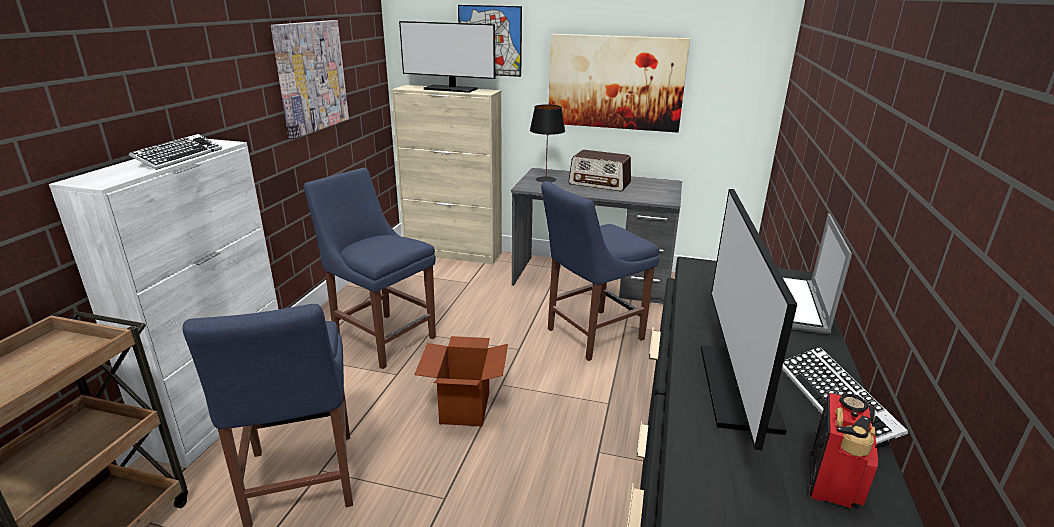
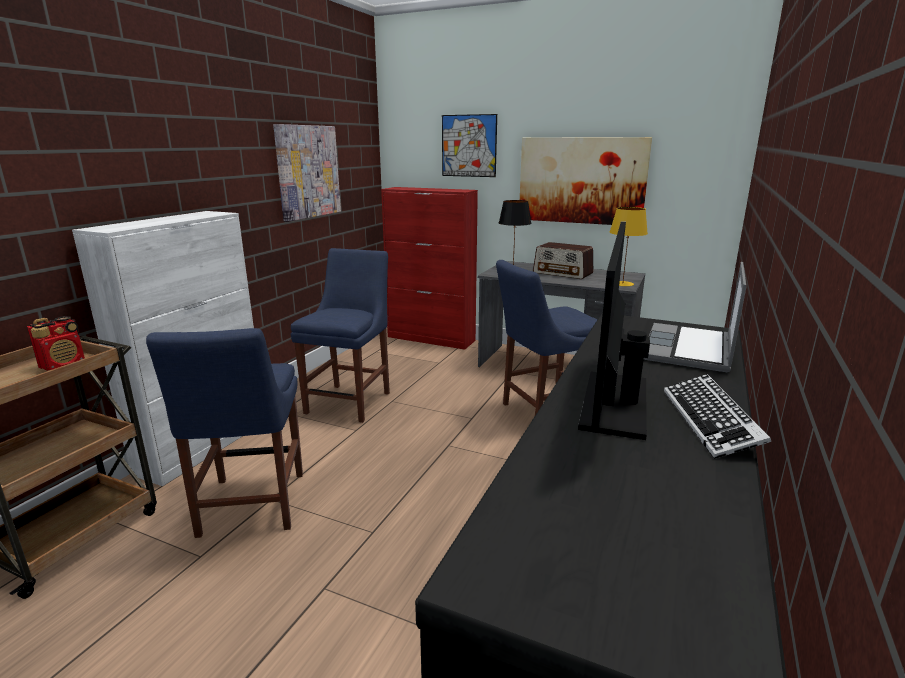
camera: 10 degrees right, 5 degrees down
keyboard [129,134,222,170] -> none
blue chair [304,168,436,369] -> blue chair turned 60 degrees clockwise [291,248,390,423]
beige cabinet [391,85,502,264] -> red cabinet [381,187,478,350]
monitor [399,21,495,93] -> none
cardboard box [414,336,508,427] -> none
radio [810,393,878,508] -> radio moved to [27,316,85,371]
none -> yellow table lamp [610,207,648,286]

